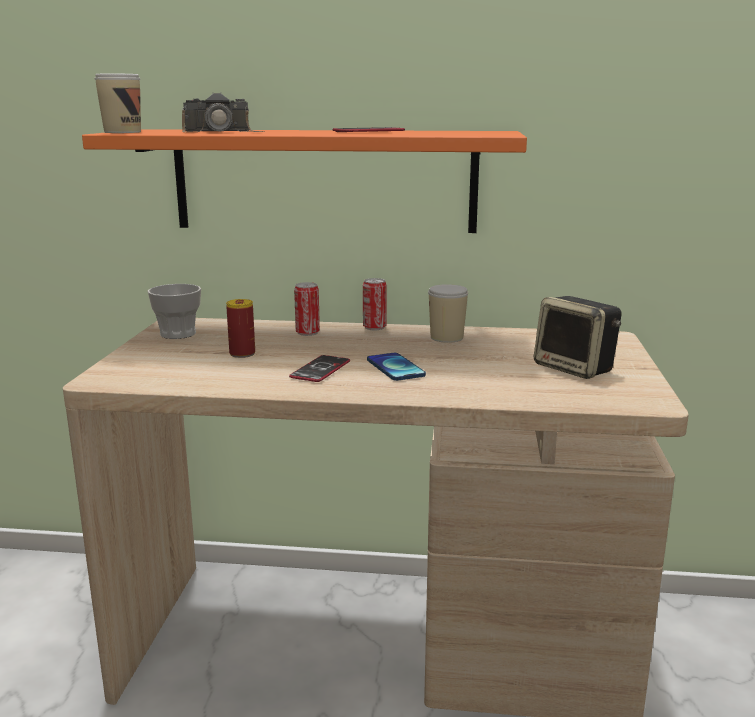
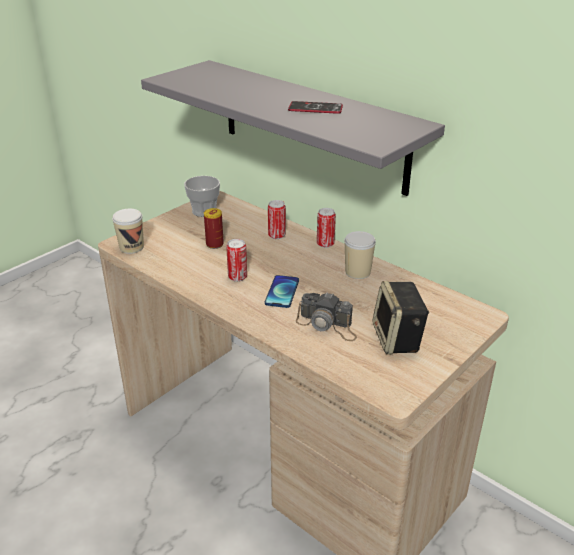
camera: 35 degrees right, 15 degrees up
orange shelf [82,129,527,233] -> grey shelf [141,60,445,196]
cup [94,73,141,133] -> cup moved to [112,209,144,254]
camera [182,92,265,132] -> camera moved to [296,292,357,341]
phone [289,355,350,382] -> can [226,239,247,282]

